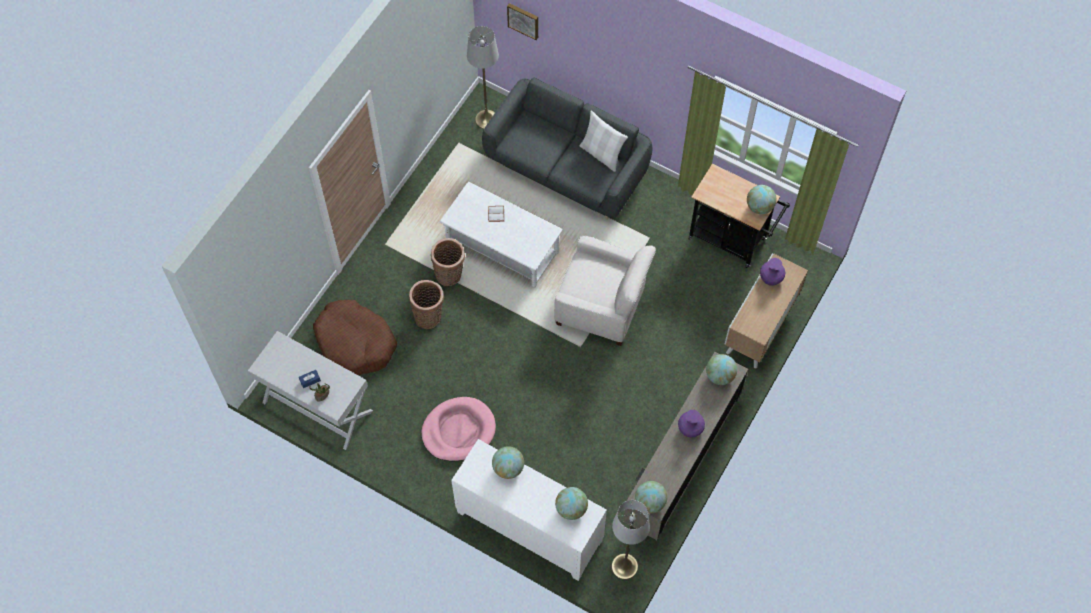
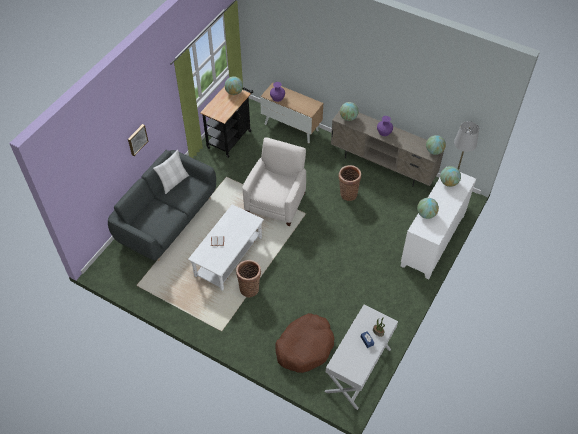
camera: 90 degrees left, 10 degrees down
basket [409,280,444,329] -> basket moved to [339,165,361,201]
pink dog bed [421,397,496,461] -> none
grey floor lamp [467,26,499,129] -> none
picture [507,3,538,40] -> picture moved to [128,124,148,156]

